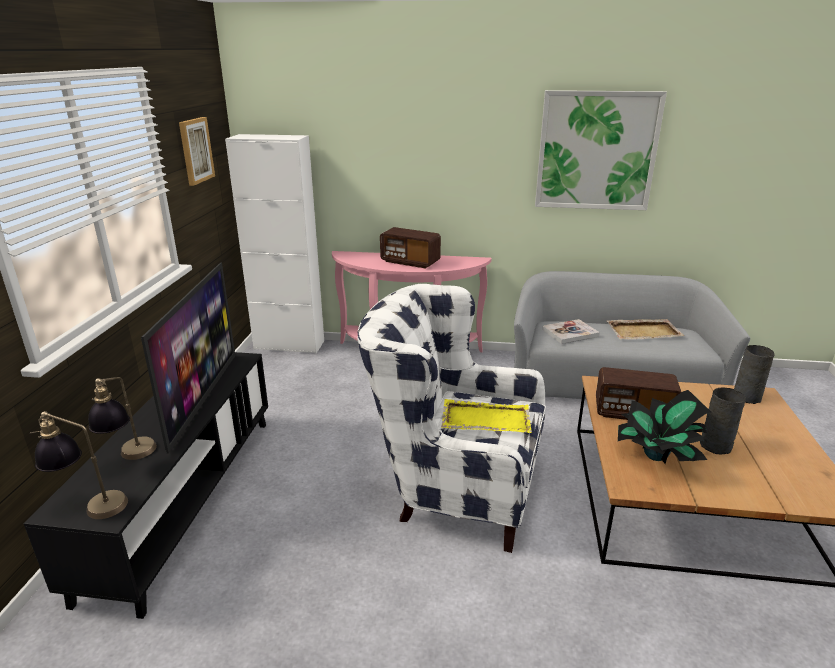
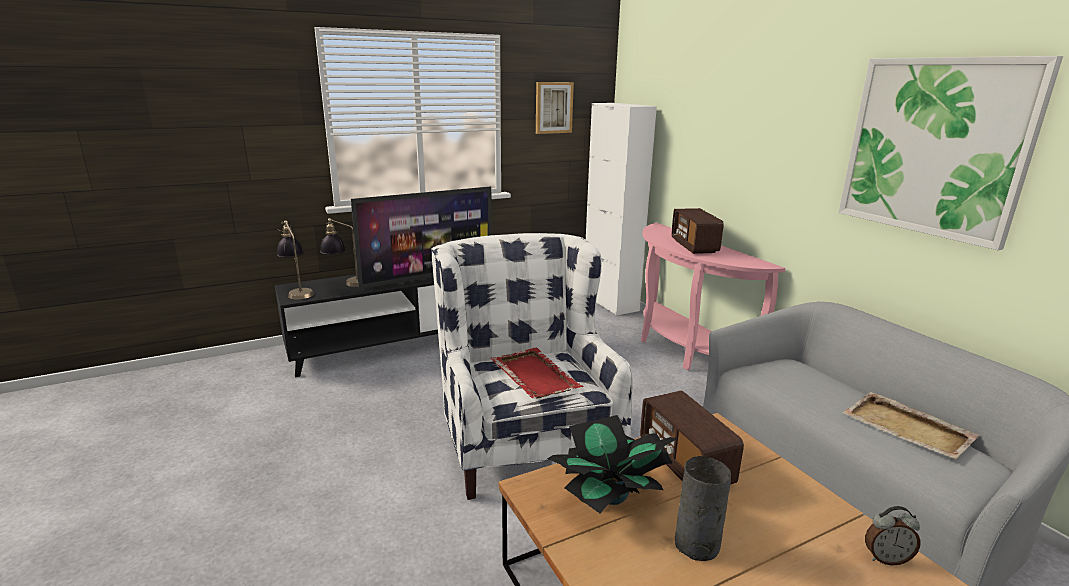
camera: 55 degrees right, 5 degrees down
yellow tray [441,399,532,433] -> red tray [490,348,583,399]
book [542,319,600,344] -> none
grey vase [734,345,775,404] -> alarm clock [865,506,921,566]

